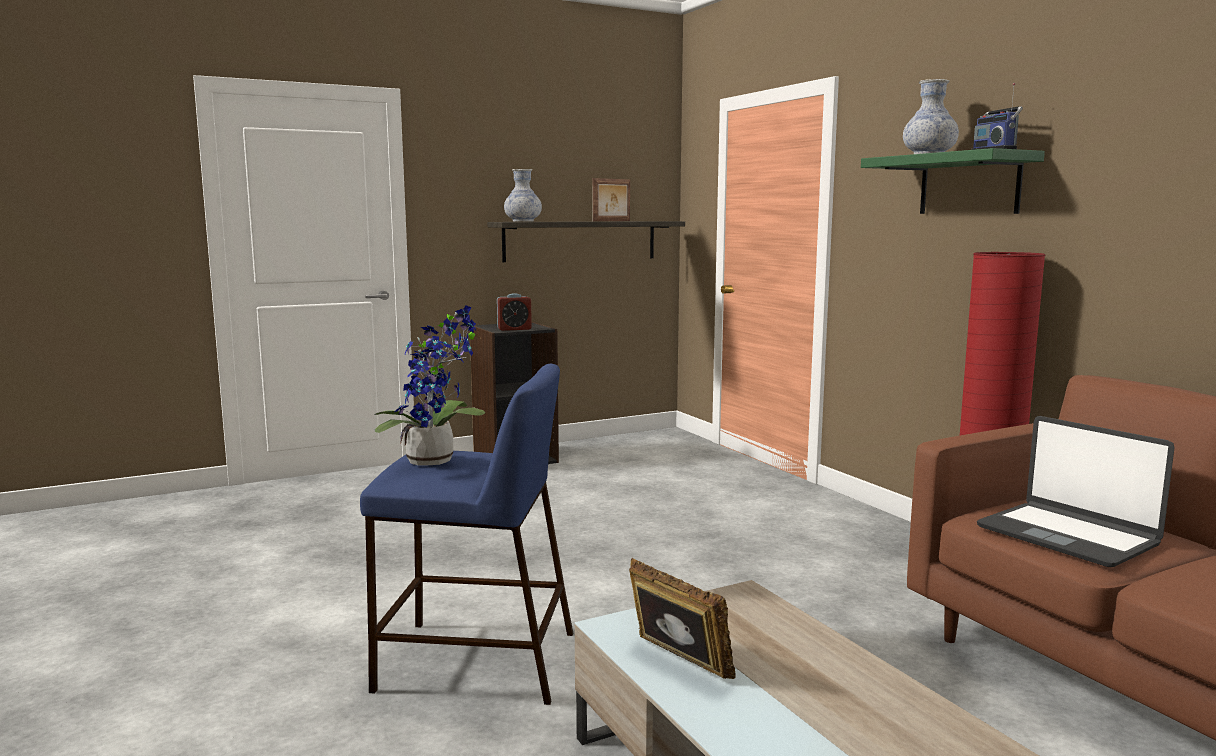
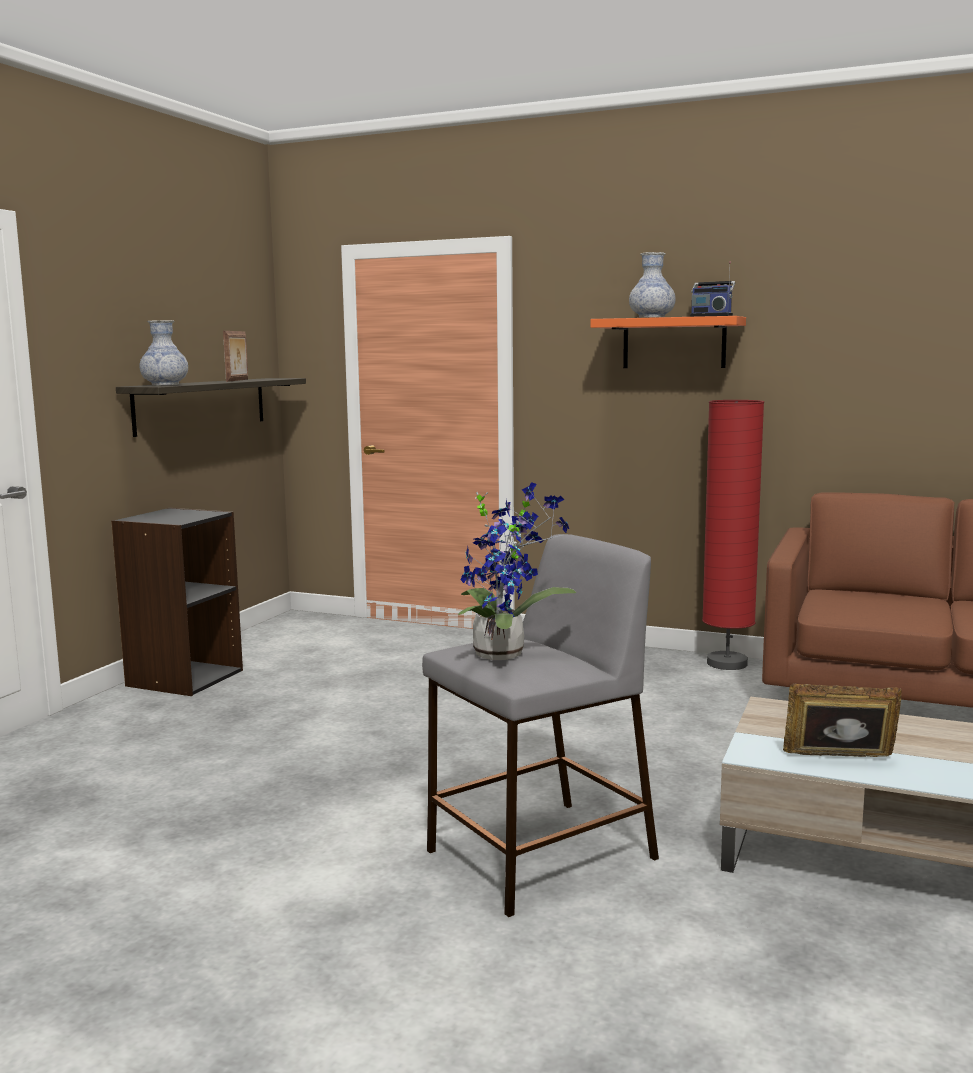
camera: 40 degrees left, 0 degrees up
blue stool [360,364,573,705] -> grey stool [422,534,659,917]
alarm clock [497,293,532,331] -> none
green shelf [861,148,1045,214] -> orange shelf [590,316,746,368]
laptop [977,416,1174,567] -> none

